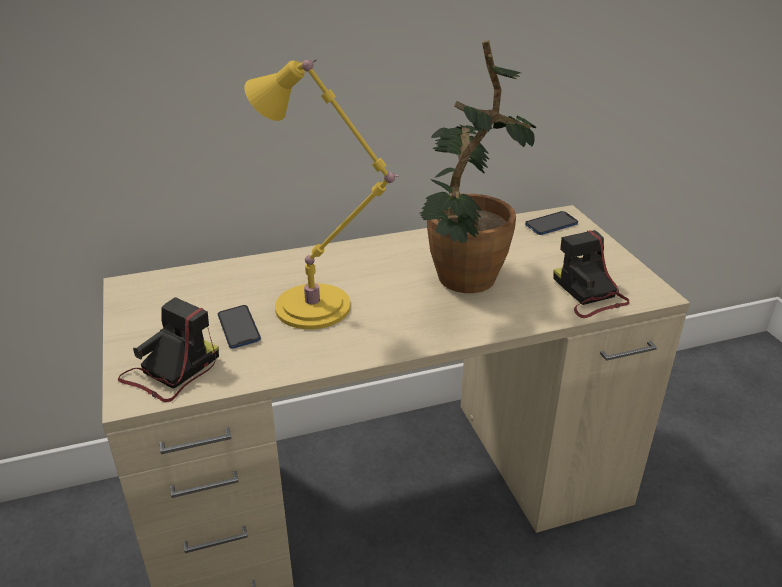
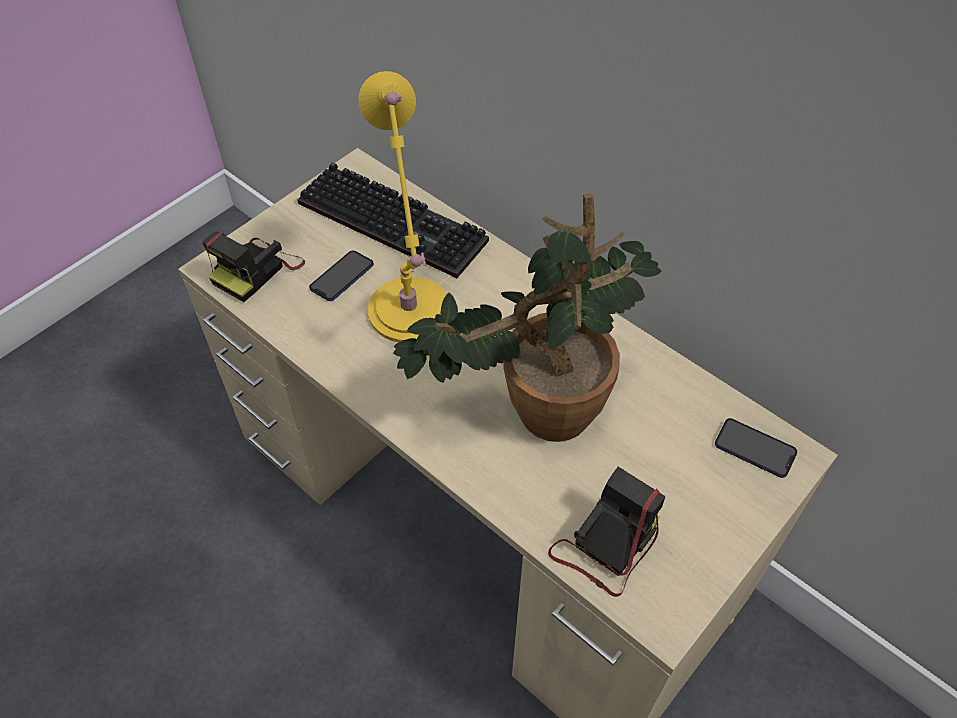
camera: 60 degrees right, 20 degrees up
camera [118,297,219,402] -> camera turned 120 degrees clockwise [202,231,305,302]
none -> keyboard [297,162,489,278]

